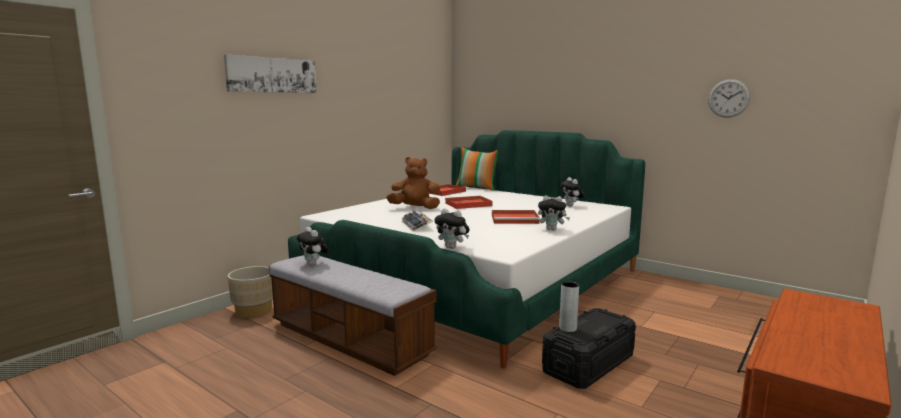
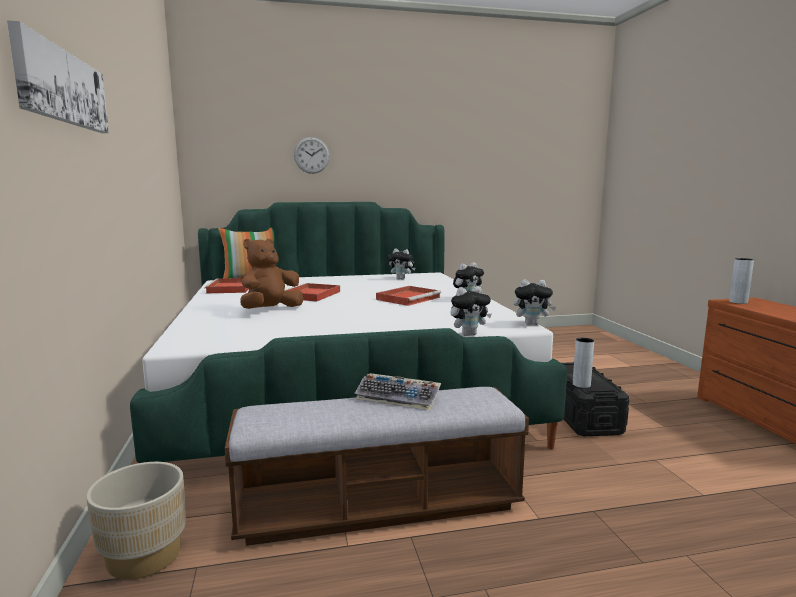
camera: 50 degrees left, 0 degrees up
plush toy [297,227,329,266] -> plush toy moved to [514,279,556,325]
keyboard [402,211,433,231] -> keyboard moved to [354,373,441,410]
wall clock [708,79,750,118] -> wall clock moved to [294,137,330,174]
none -> grey vase [729,258,754,304]

